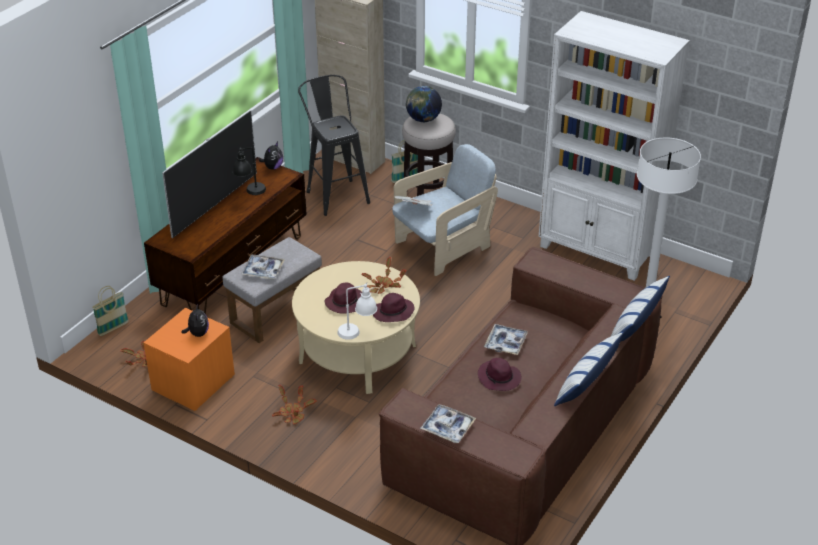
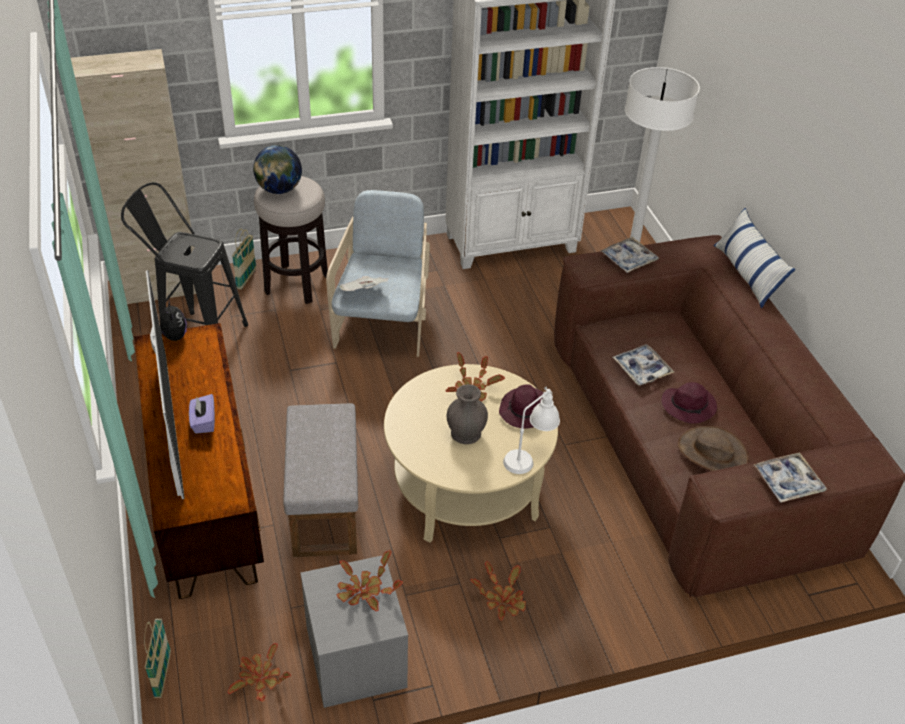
camera: 50 degrees left, 5 degrees up
orange nightstand [143,308,235,411] -> grey nightstand [300,555,408,708]
plush toy [182,304,209,337] -> potted plant [336,550,403,611]
black table lamp [233,148,266,195] -> none
tray [241,255,285,279] -> tray moved to [600,237,659,273]
purple hat [325,282,362,314] -> grey vase [447,384,488,444]
pillow [554,332,624,406] -> none
none -> purple tissue box [189,394,215,434]
none -> brown hat [678,426,749,471]

